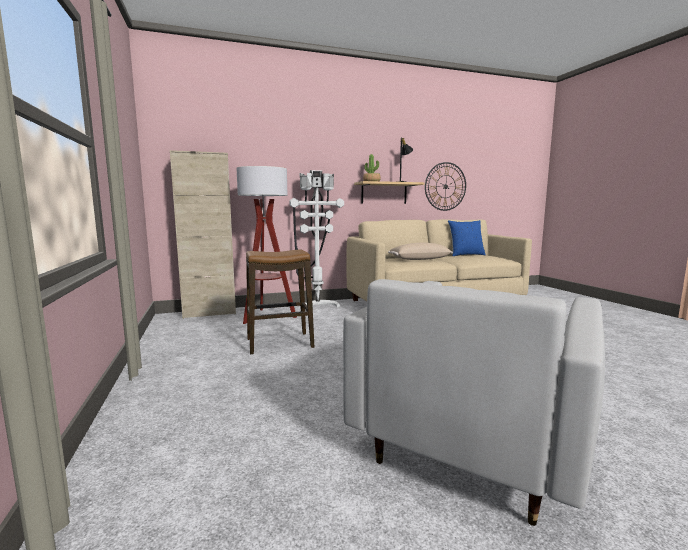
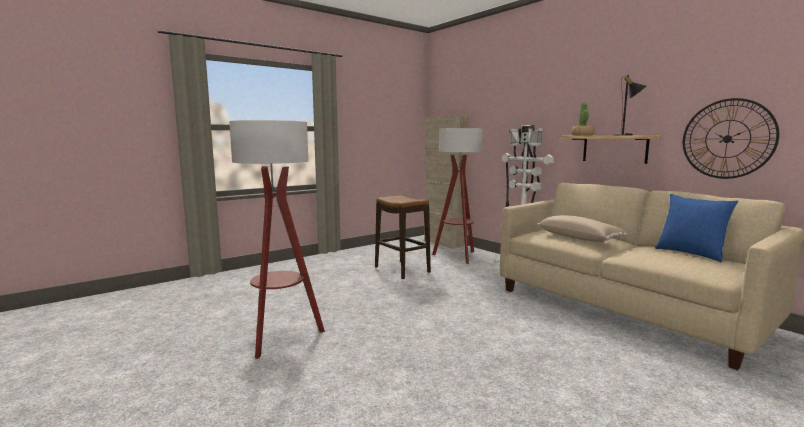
camera: 70 degrees right, 0 degrees up
white armchair [343,279,605,526] -> floor lamp [229,120,325,359]

